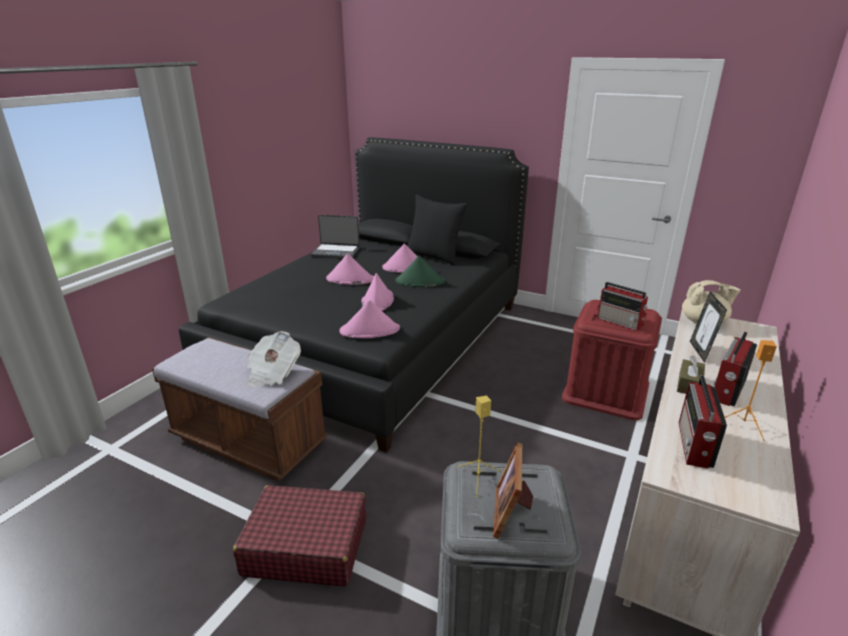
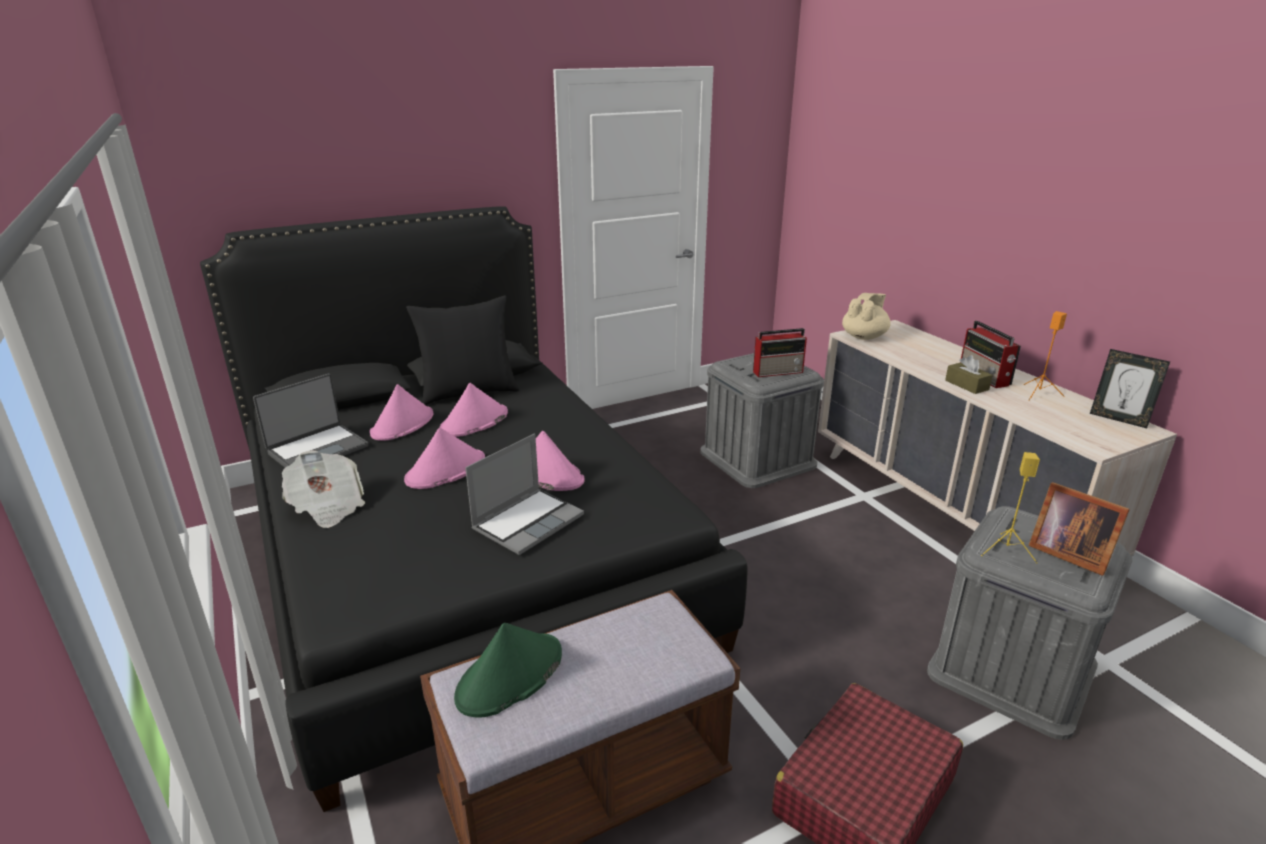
camera: 55 degrees left, 0 degrees up
newspaper [247,331,301,387] -> newspaper moved to [282,450,365,528]
pink hat [339,300,400,338] -> pink hat moved to [370,384,433,441]
green hat [395,256,445,287] -> green hat moved to [454,623,562,718]
red storage box [562,300,662,420] -> grey storage box [700,353,824,488]
radio [679,375,727,468] -> none
picture frame [690,292,727,363] -> picture frame moved to [1090,349,1170,428]
none -> laptop [465,433,584,555]

